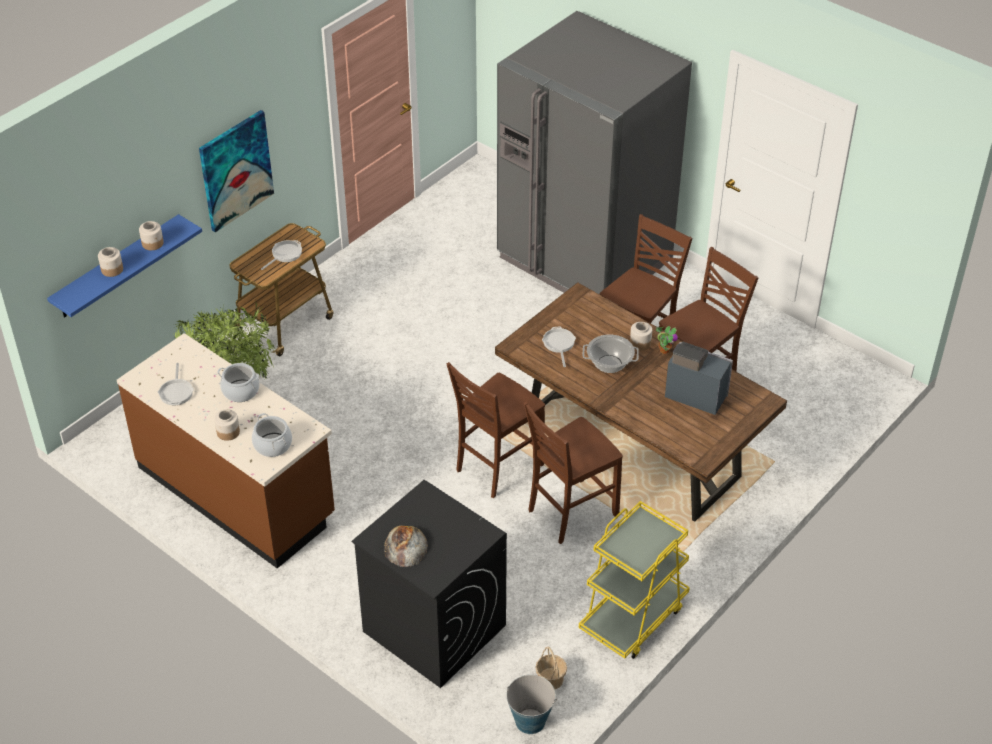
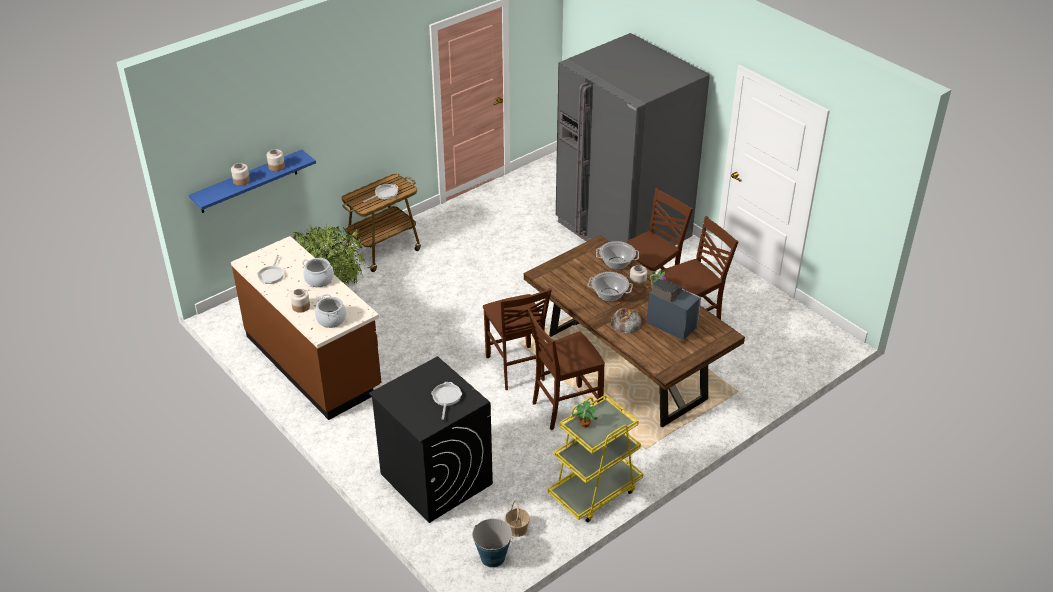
camera: 10 degrees right, 5 degrees down
picture [199,110,274,232] -> none
bread [384,526,428,567] -> bread moved to [611,308,642,334]
brown chair [447,362,545,498] -> brown chair turned 75 degrees counterclockwise [483,288,552,390]
frying pan [542,327,576,367] -> frying pan moved to [431,382,462,420]
none -> potted plant [571,400,600,428]
none -> cooking pot [596,241,639,270]

